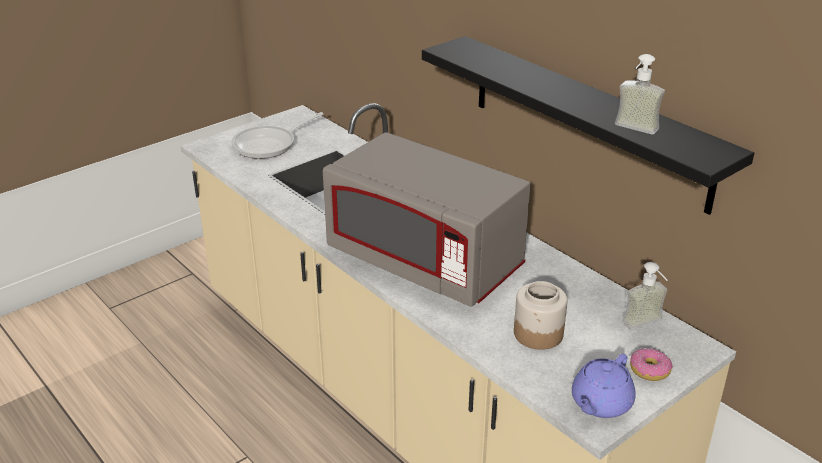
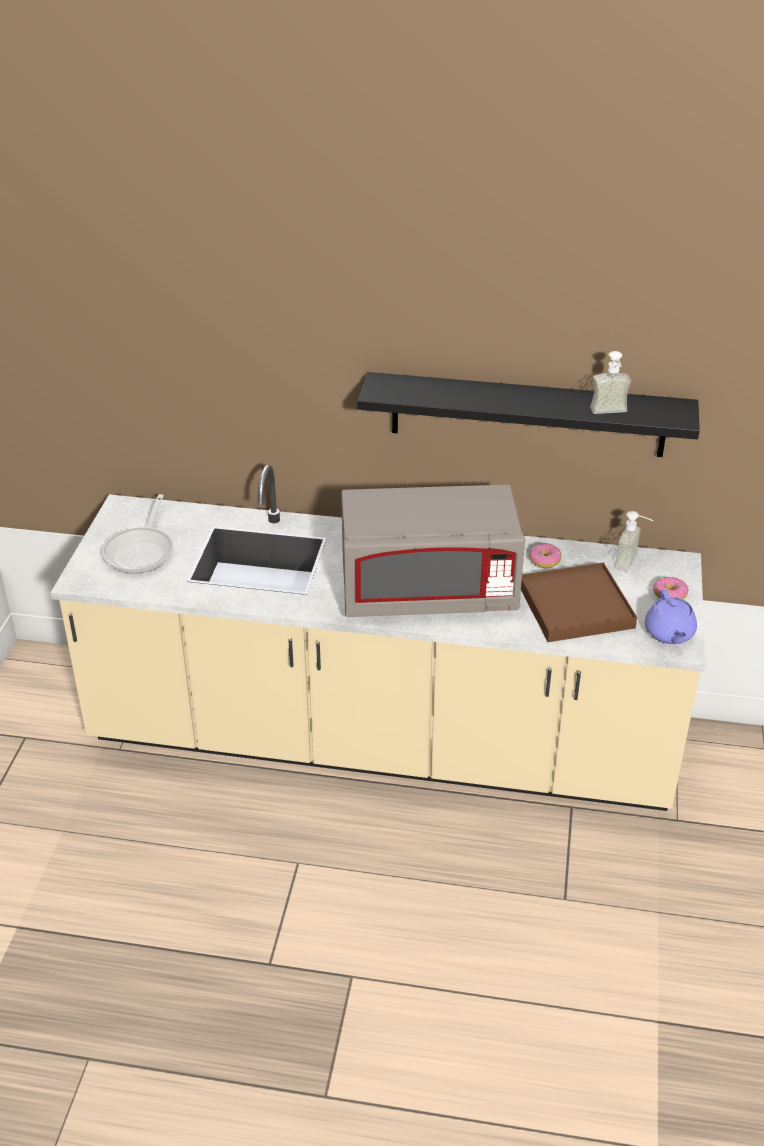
camera: 40 degrees left, 5 degrees up
jar [514,281,567,350] -> brown tray [521,562,637,642]
none -> donut [529,543,562,568]

